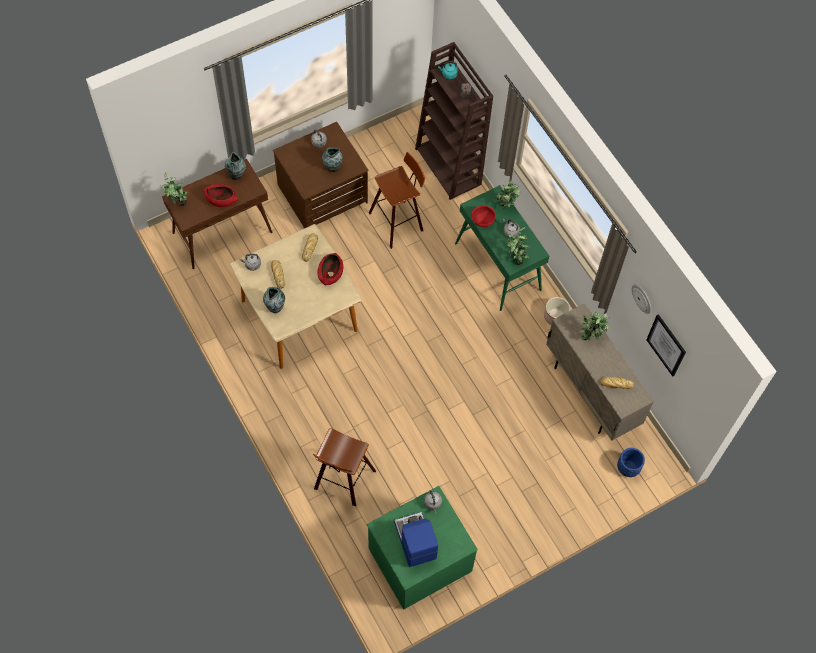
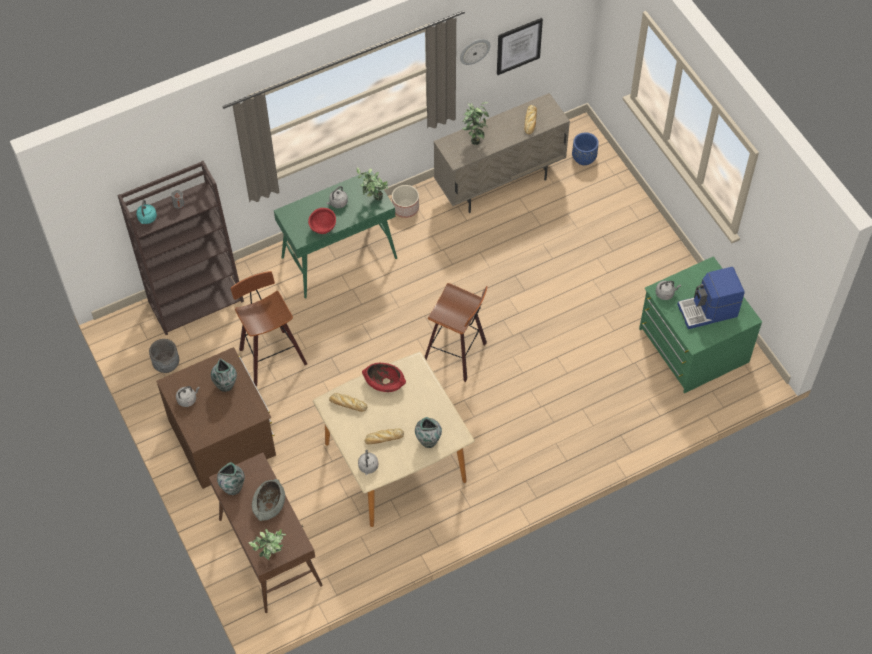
camera: 85 degrees left, 5 degrees down
red bowl [203,184,238,207] -> grey bowl [252,479,285,521]
stool [313,428,376,507] -> stool moved to [425,283,488,382]
potted plant [496,180,521,209] -> none
none -> grey planter [149,339,179,373]

